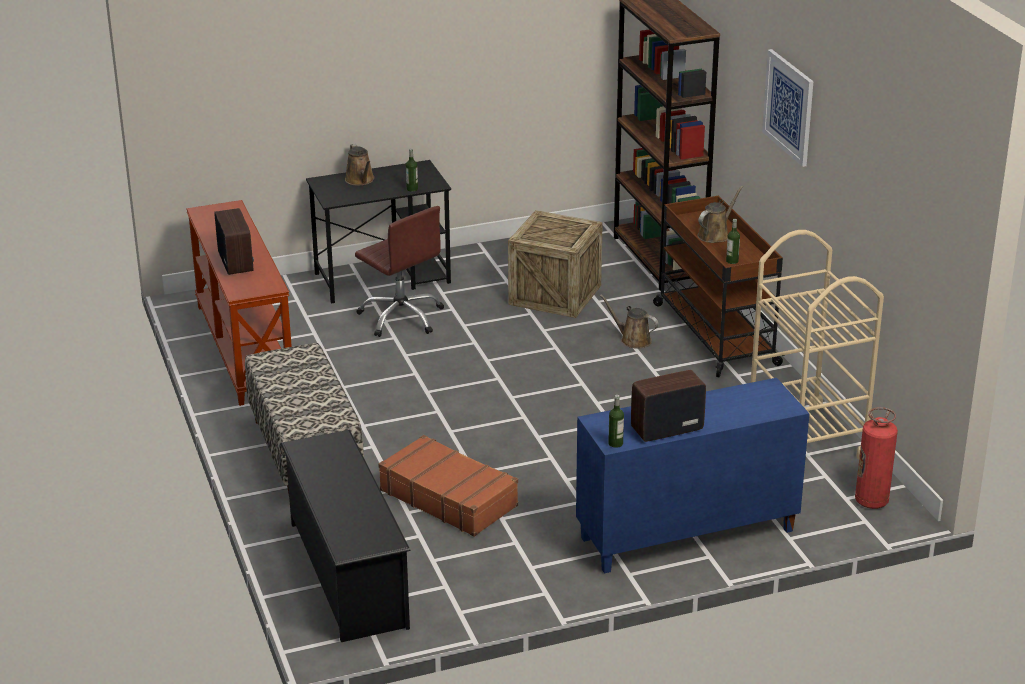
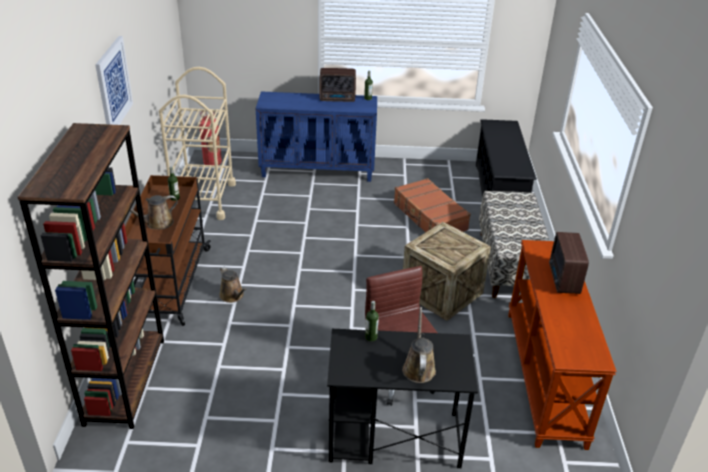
camera: 160 degrees left, 5 degrees up
crate [508,210,603,318] -> crate moved to [403,222,491,321]

